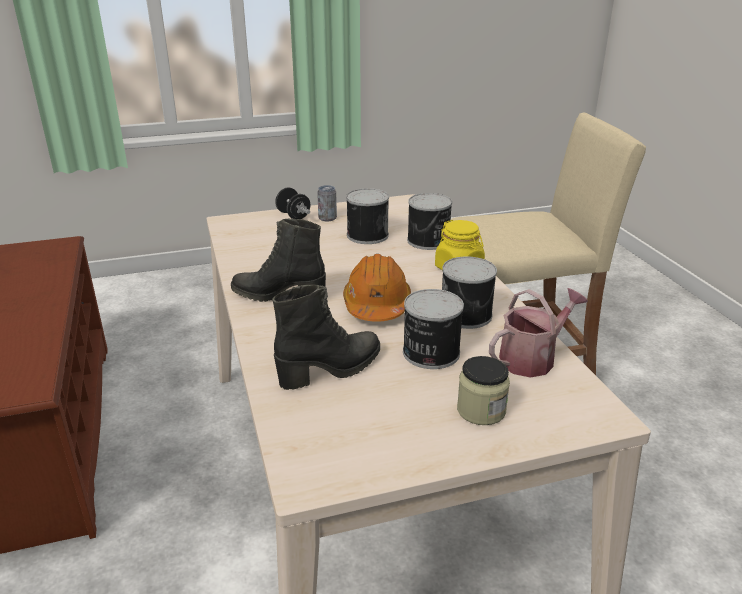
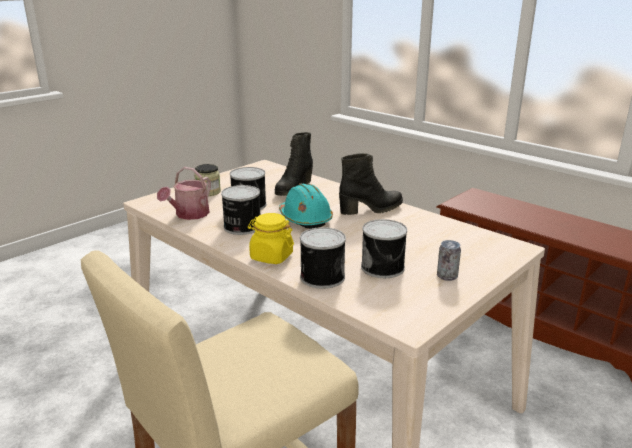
camera: 150 degrees right, 5 degrees down
black dumbbell [275,188,311,219] -> none
orange hard hat [343,254,411,321] -> turquoise hard hat [279,184,333,229]

